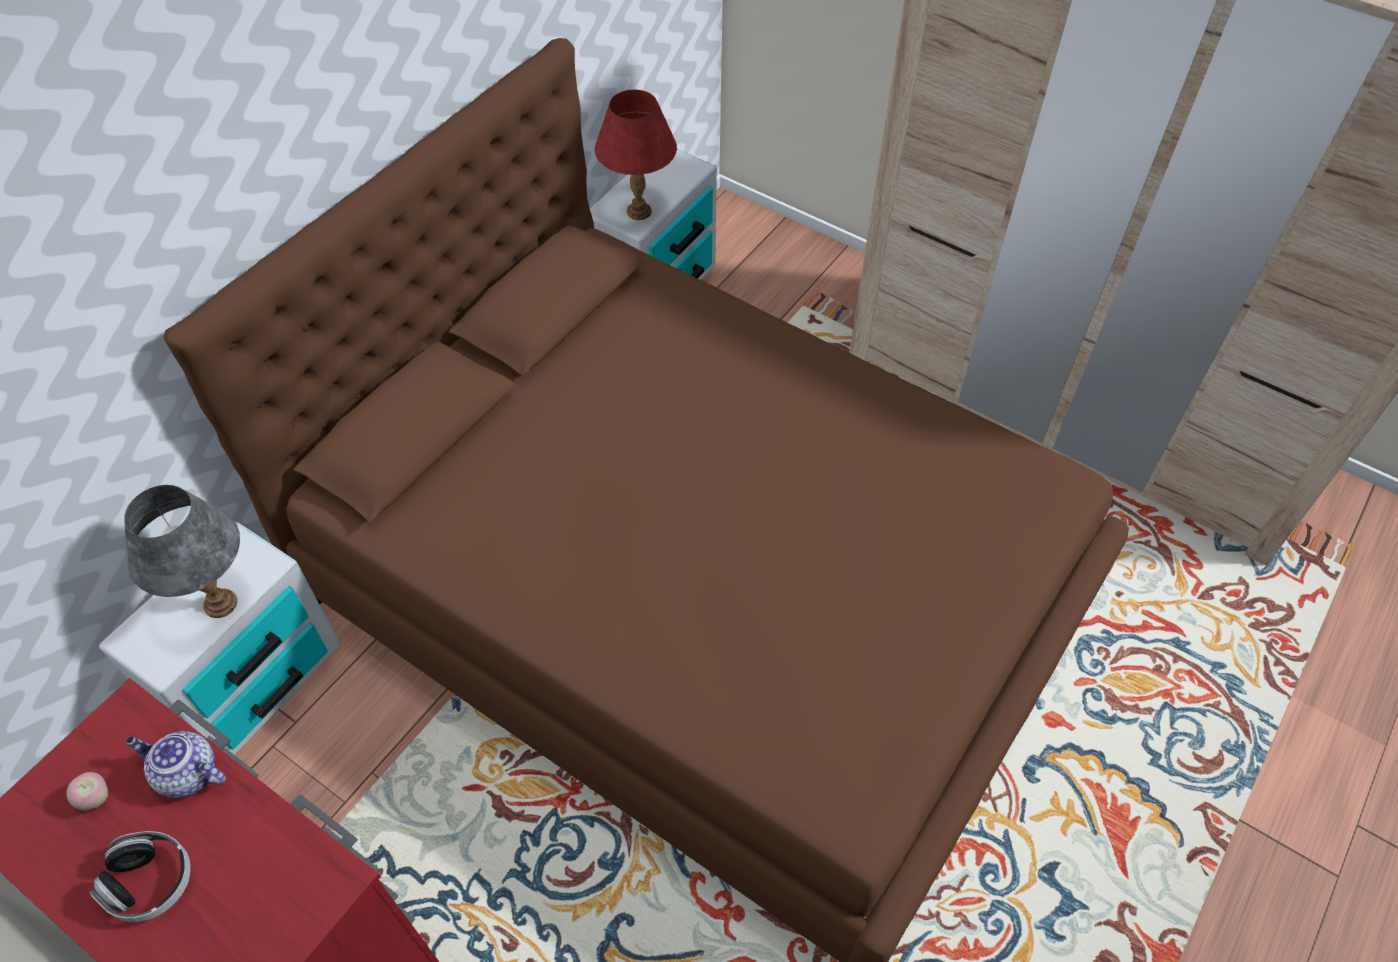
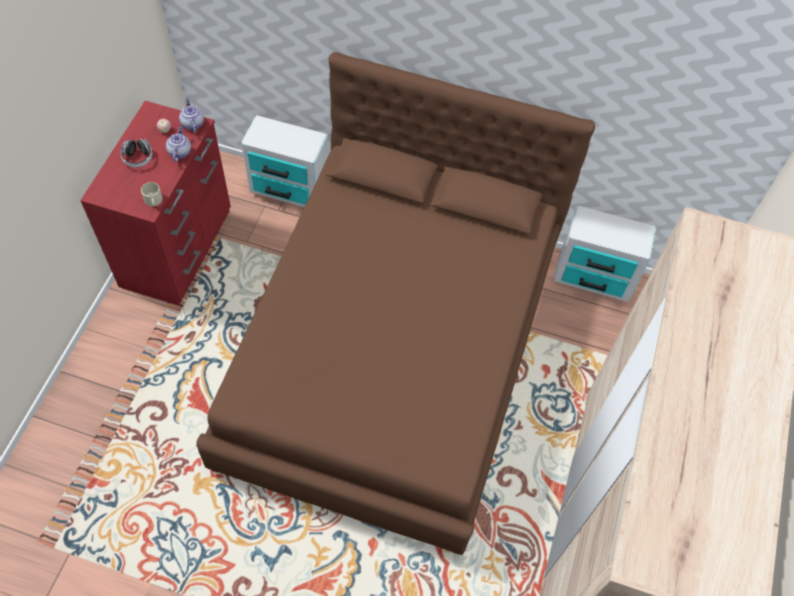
camera: 70 degrees right, 5 degrees up
grey table lamp [124,485,240,618] -> none
red table lamp [595,90,677,220] -> none
none -> beige mug [141,182,162,206]
none -> teapot [179,99,204,133]

